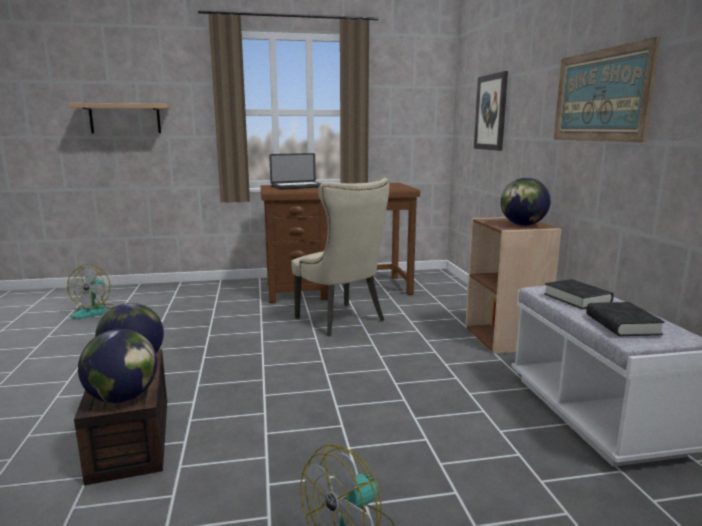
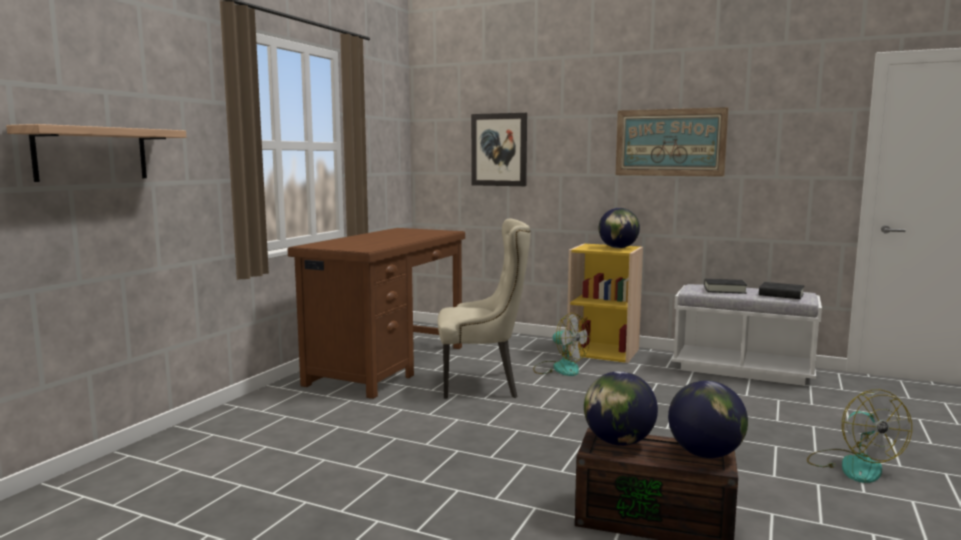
camera: 55 degrees left, 5 degrees down
fan [67,264,114,319] -> fan moved to [533,313,590,376]
laptop [269,153,322,190] -> none
brown bookcase [465,217,561,354] -> yellow bookcase [567,244,643,363]

